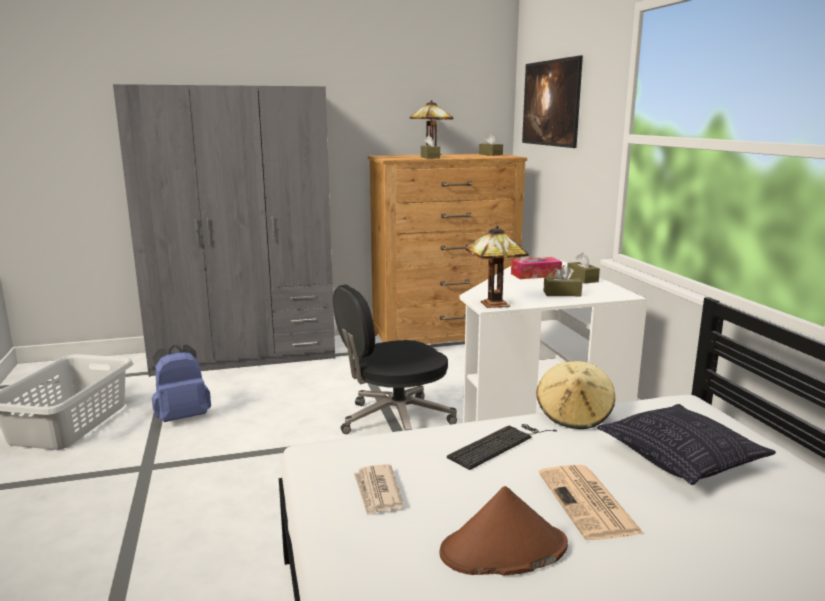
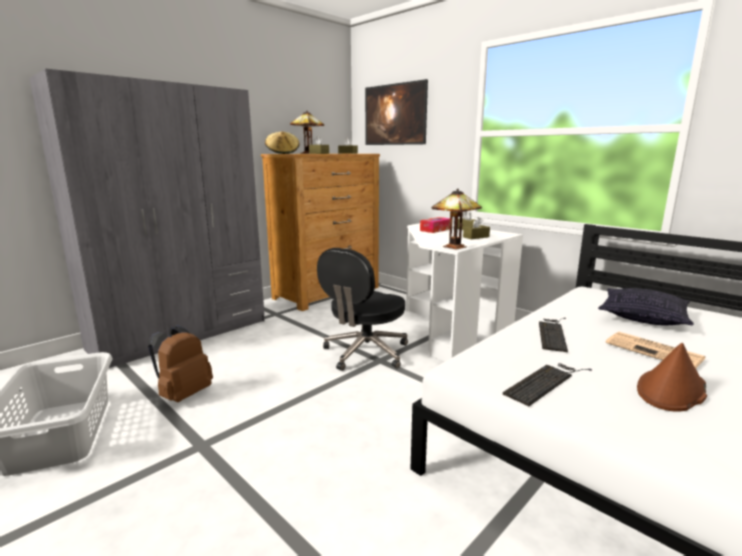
camera: 30 degrees left, 0 degrees up
blue backpack [152,344,211,422] -> brown backpack [148,325,213,402]
newspaper [354,464,404,516] -> keyboard [503,363,592,406]
beige hat [536,361,615,429] -> beige hat moved to [265,131,299,154]

